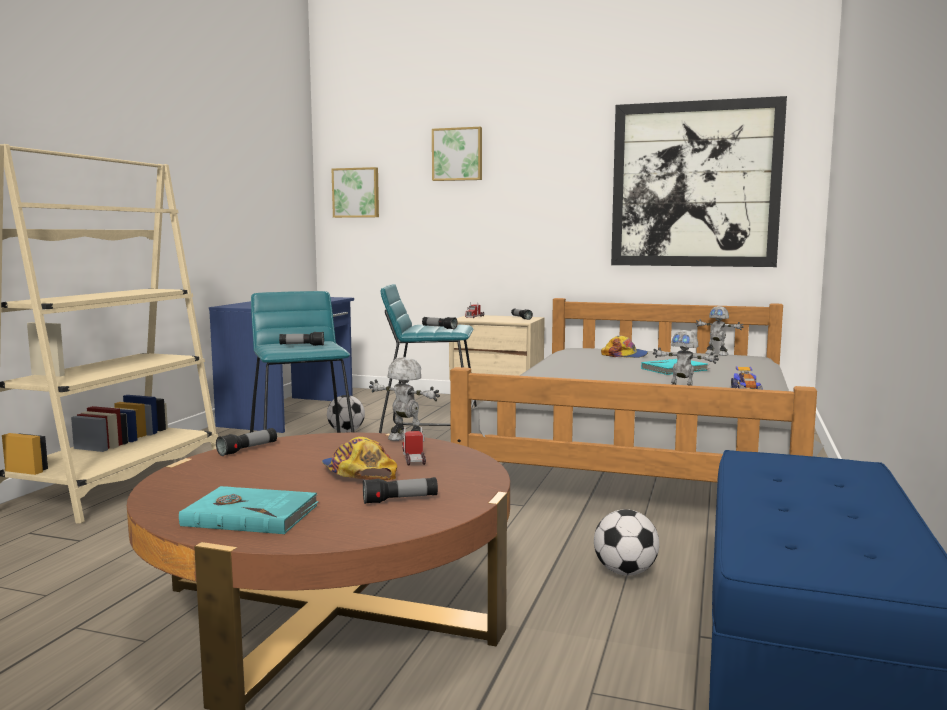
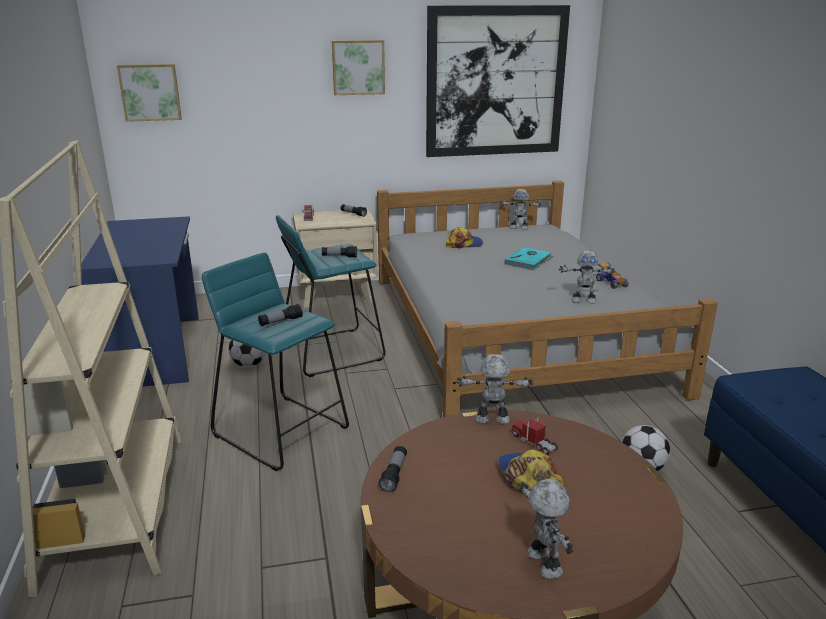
camera: 30 degrees left, 15 degrees up
turquoise book [179,486,319,534] -> toy robot [521,479,573,579]
cap [322,437,397,480] -> cap turned 45 degrees clockwise [498,450,564,491]
flashlight [363,477,438,504] -> none
picture [432,127,482,181] -> picture moved to [332,40,385,95]

